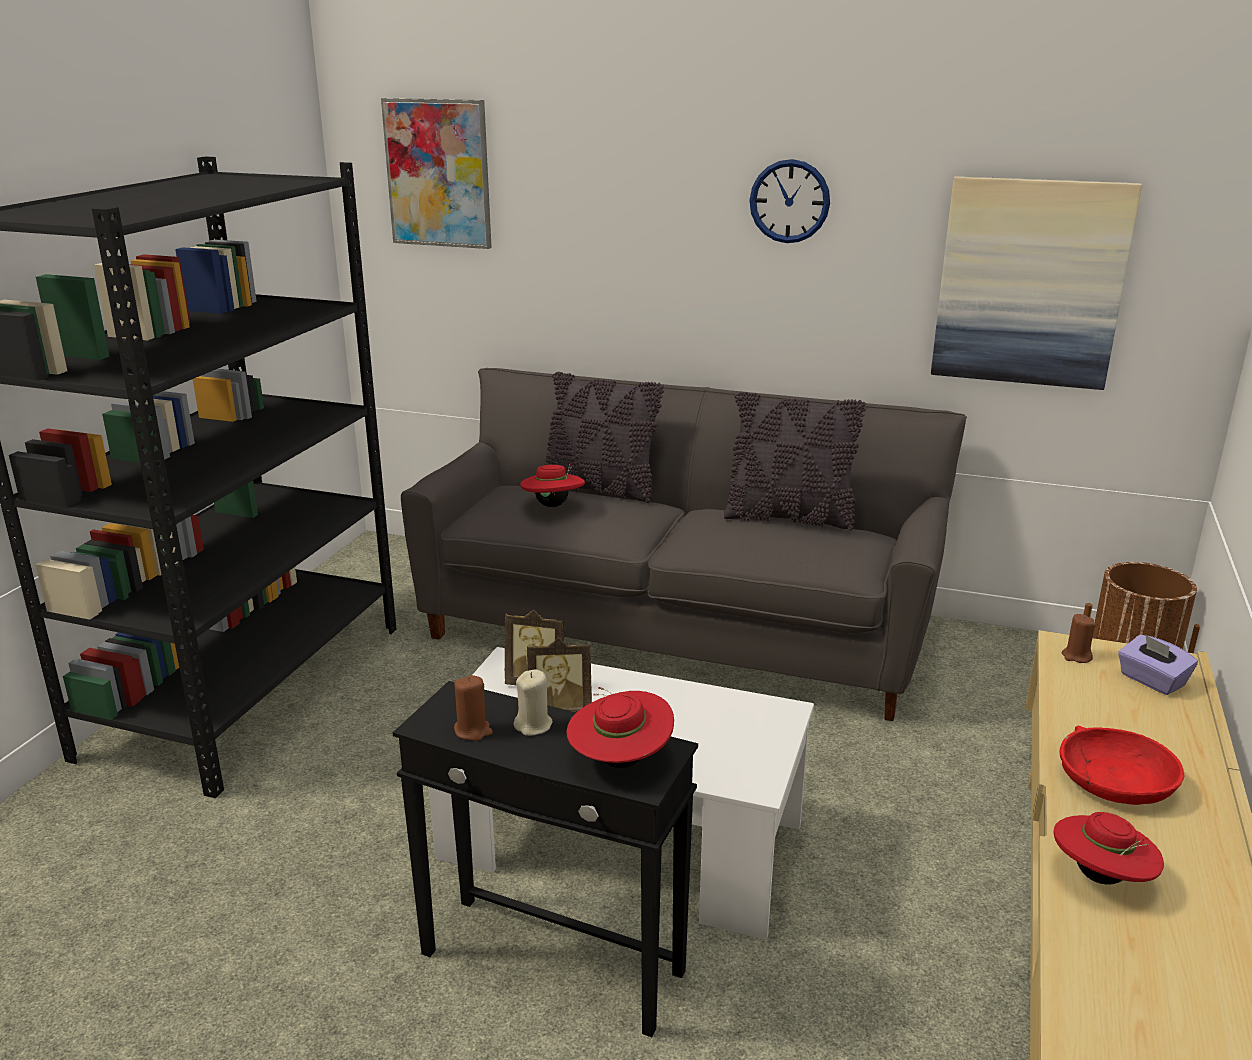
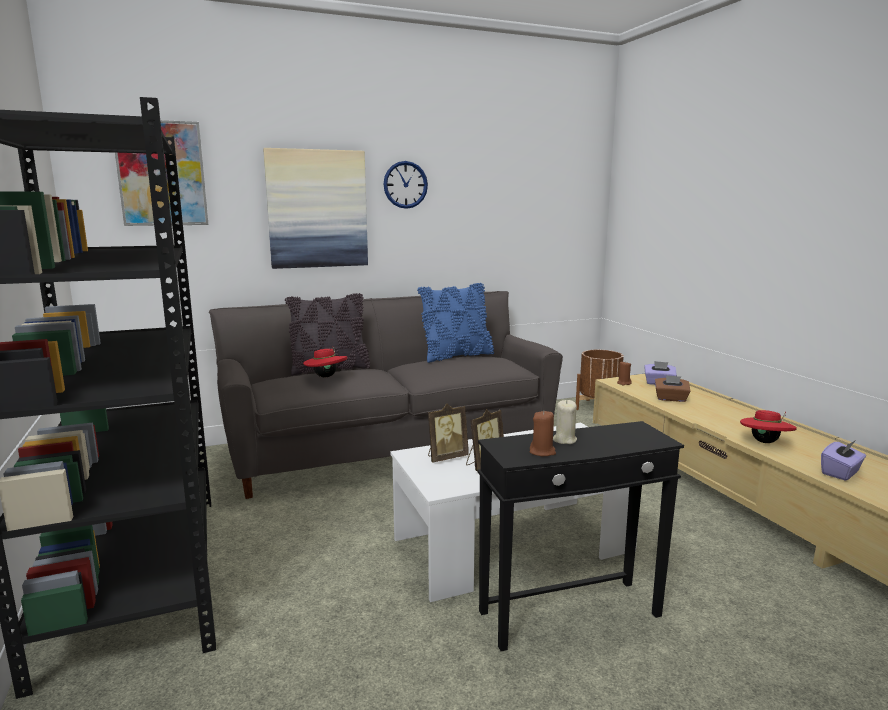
camera: 40 degrees left, 10 degrees down
red hat [566,687,674,768] -> none
black pillow [724,391,866,530] -> blue pillow [417,283,494,363]
picture [931,177,1142,390] -> picture moved to [263,148,368,269]
red bowl [1060,726,1185,805] -> none
none -> brown tissue box [655,375,690,402]
none -> purple tissue box [821,440,866,481]

